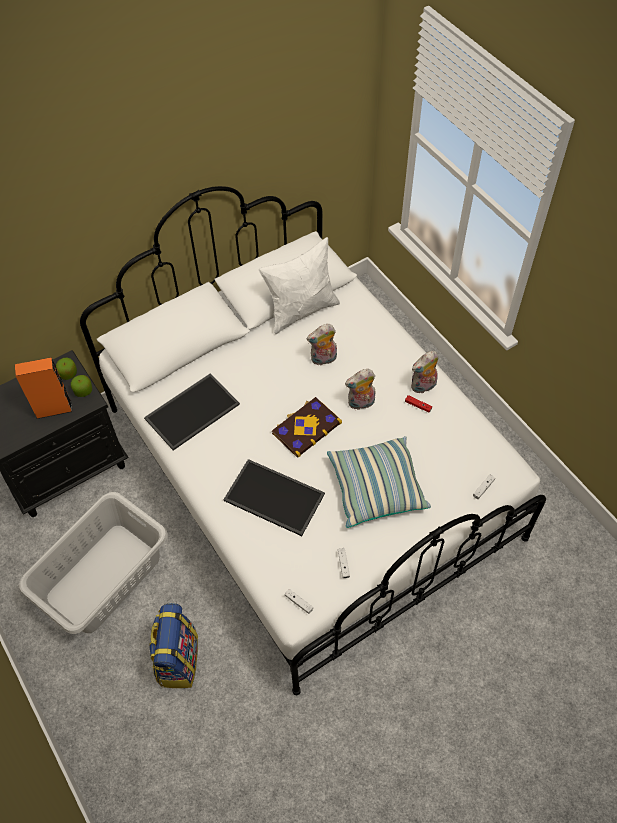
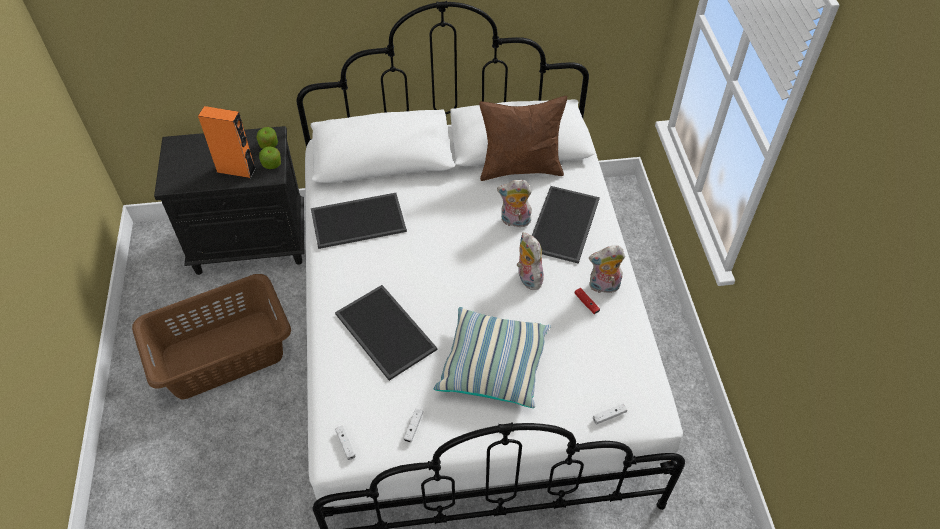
camera: 25 degrees right, 5 degrees down
grey laundry basket [19,492,168,634] -> brown laundry basket [132,274,291,399]
backpack [149,603,198,688] -> none
white pillow [259,237,340,335] -> brown pillow [479,96,567,181]
book [272,397,342,458] -> none
plush toy [345,369,375,410] -> plush toy turned 60 degrees clockwise [517,232,544,290]
none -> tray [532,186,600,264]

